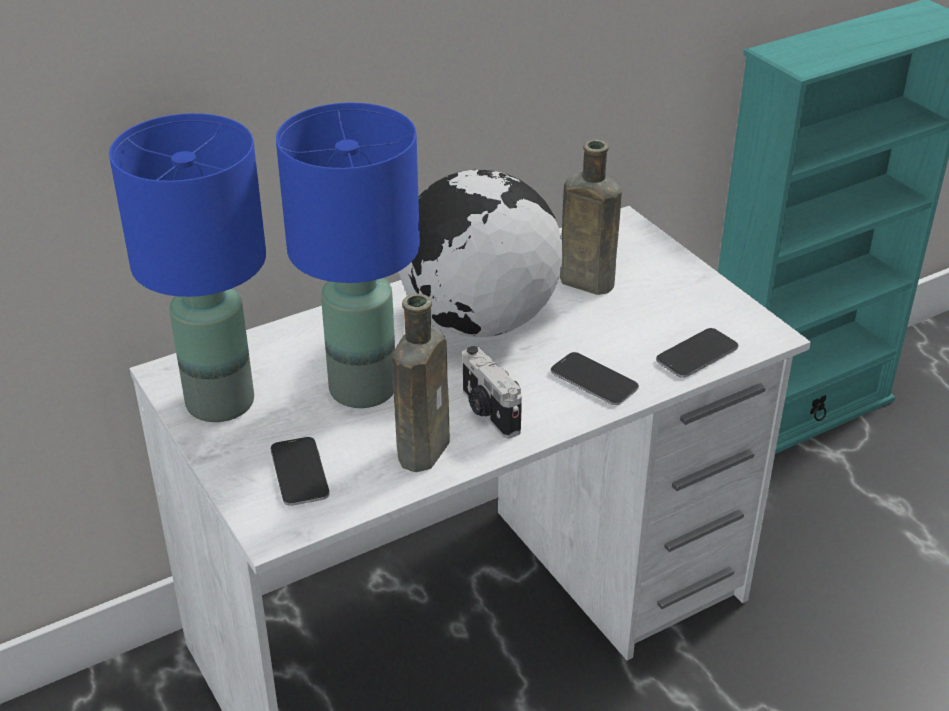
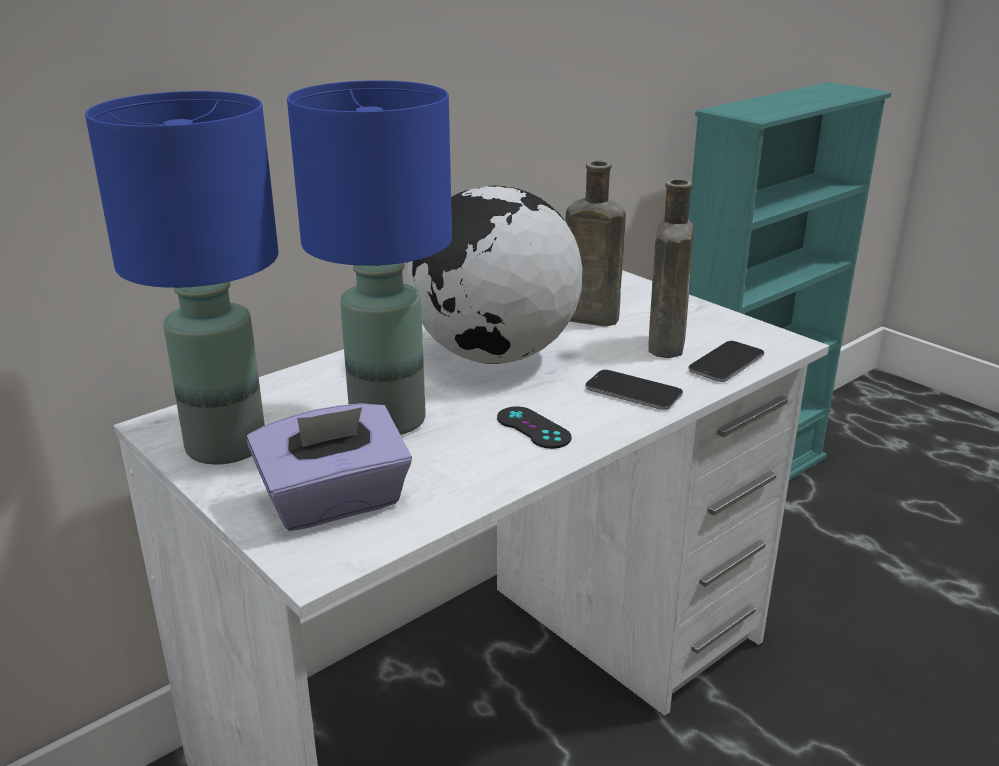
camera: 10 degrees left, 10 degrees down
phone [271,437,330,506] -> purple tissue box [247,403,412,531]
brown bottle [392,294,450,472] -> brown bottle moved to [648,179,694,358]
camera [462,346,522,438] -> black game controller [497,406,572,449]

